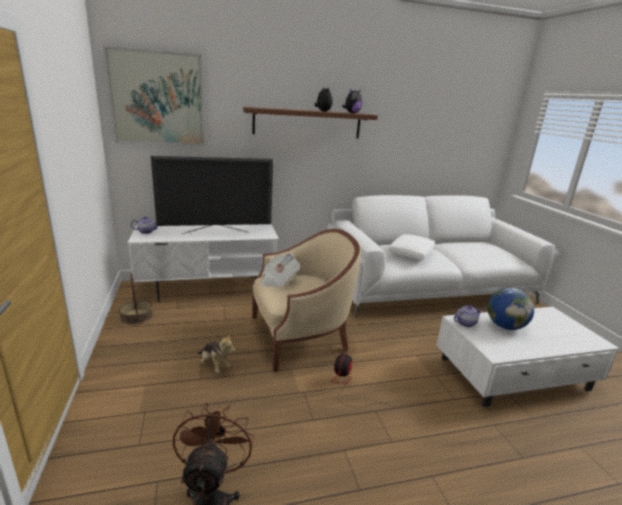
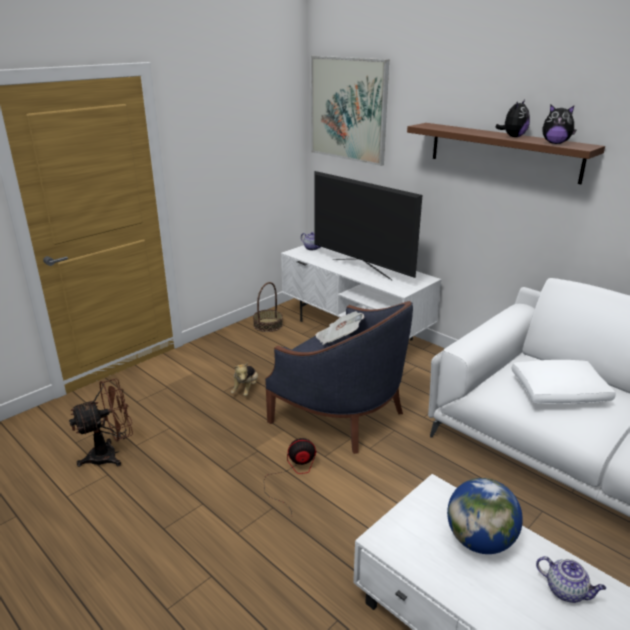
camera: 60 degrees right, 5 degrees up
beige armchair [252,229,361,372] -> blue armchair [265,301,413,454]
teapot [454,305,483,327] -> teapot moved to [536,556,606,603]

